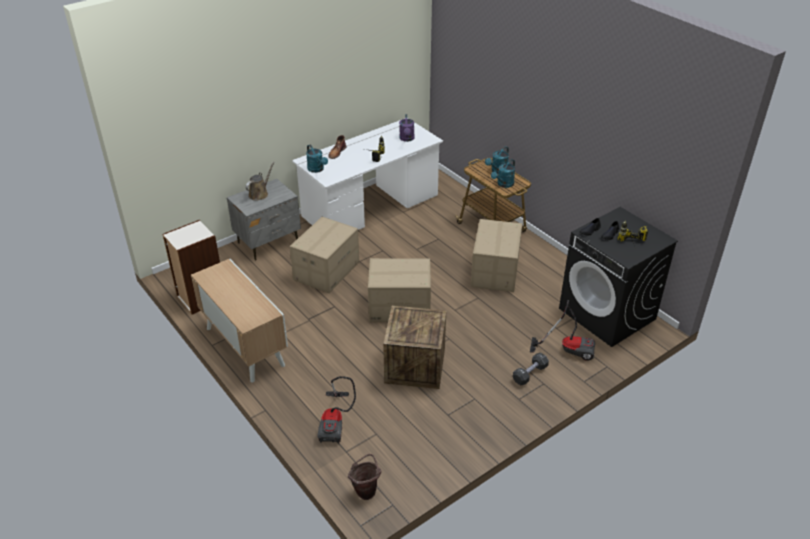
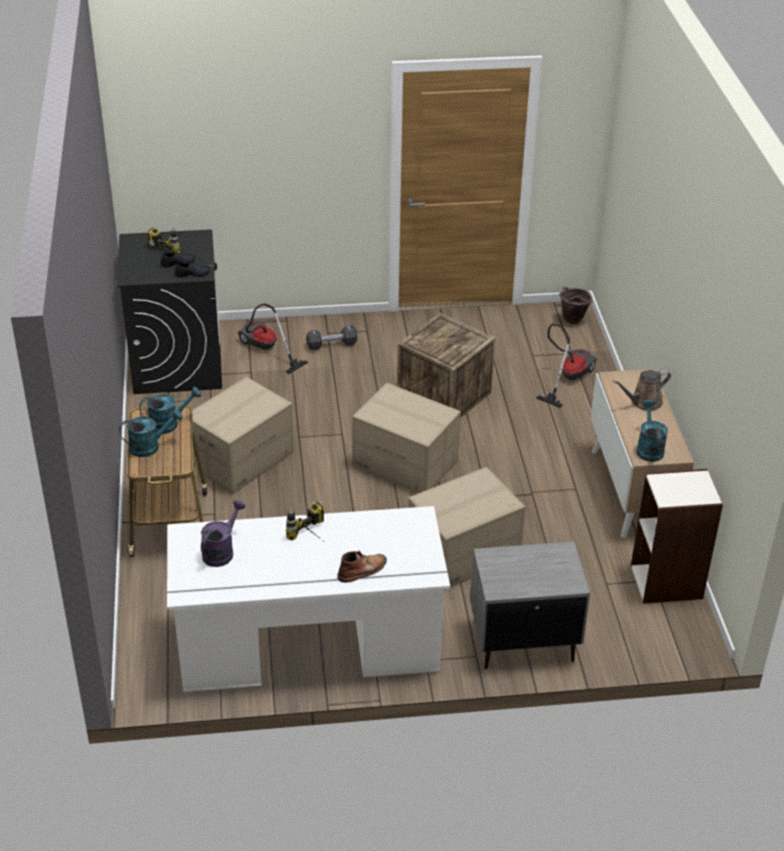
camera: 150 degrees left, 0 degrees up
brown watering can [245,162,275,200] -> brown watering can moved to [613,370,671,410]
turquoise watering can [306,145,328,173] -> turquoise watering can moved to [636,400,668,462]

